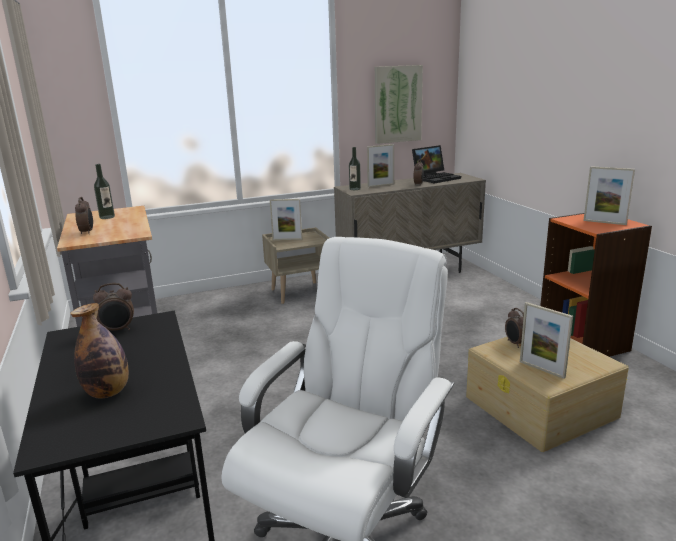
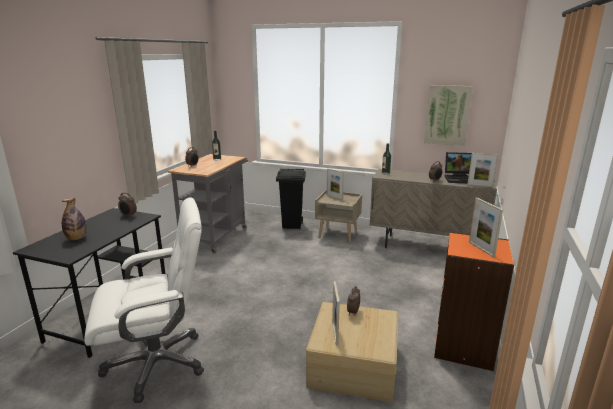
camera: 40 degrees right, 0 degrees up
picture frame [367,144,394,187] -> picture frame moved to [467,153,498,187]
none -> black trash can [276,168,306,229]

